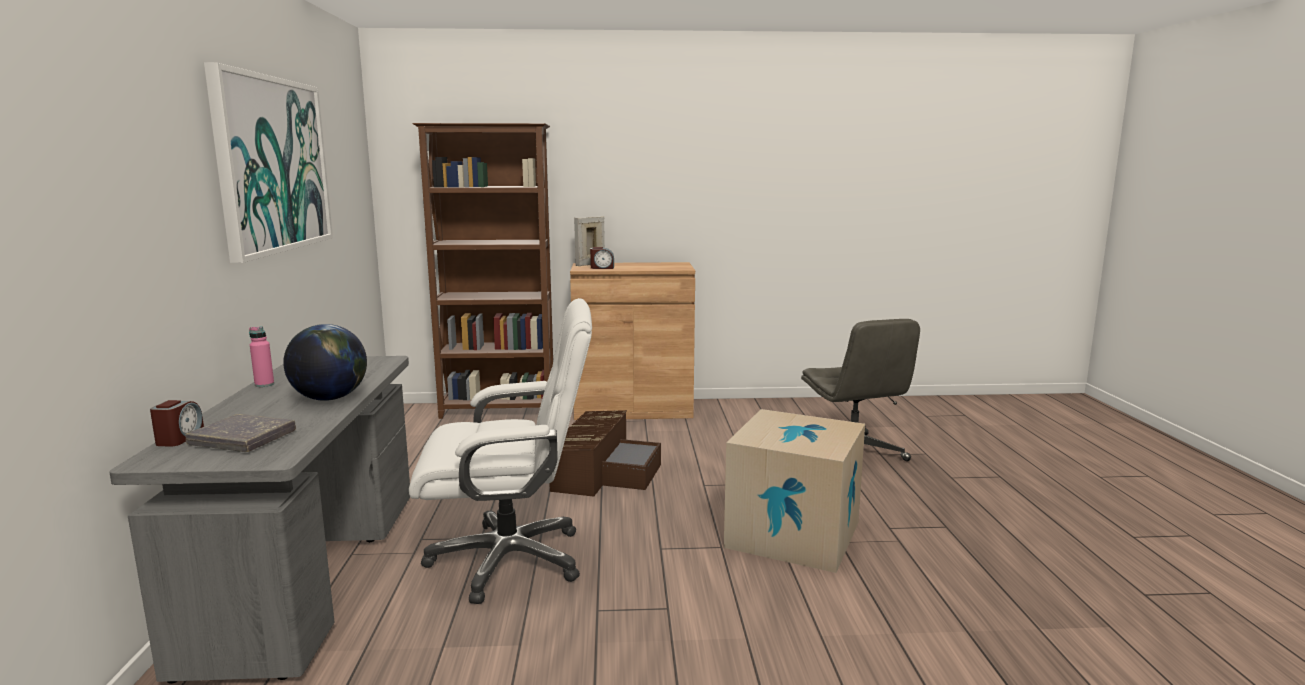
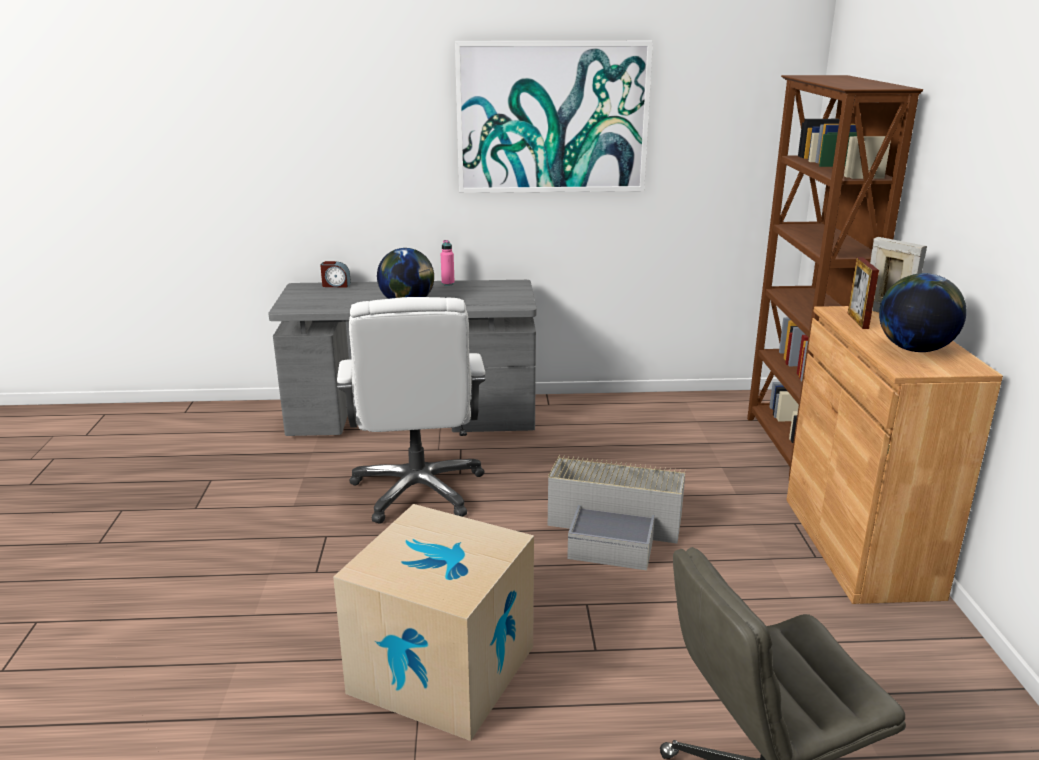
camera: 90 degrees right, 10 degrees up
grey book [185,414,296,452] -> none
brown storage box [549,410,661,497] -> grey storage box [548,455,685,570]
alarm clock [590,247,614,269] -> picture frame [848,257,879,329]
none -> globe [879,273,967,352]

